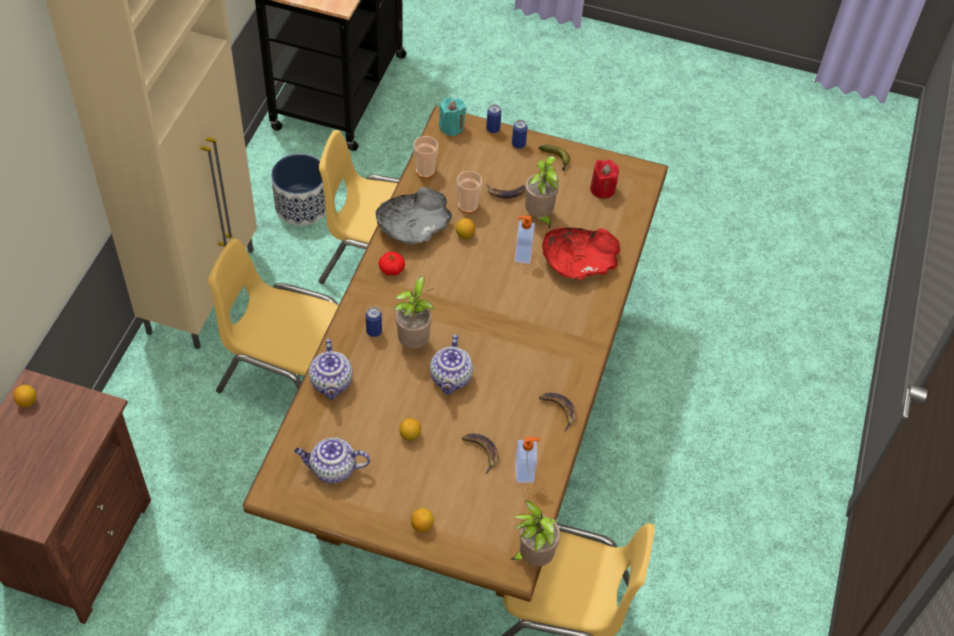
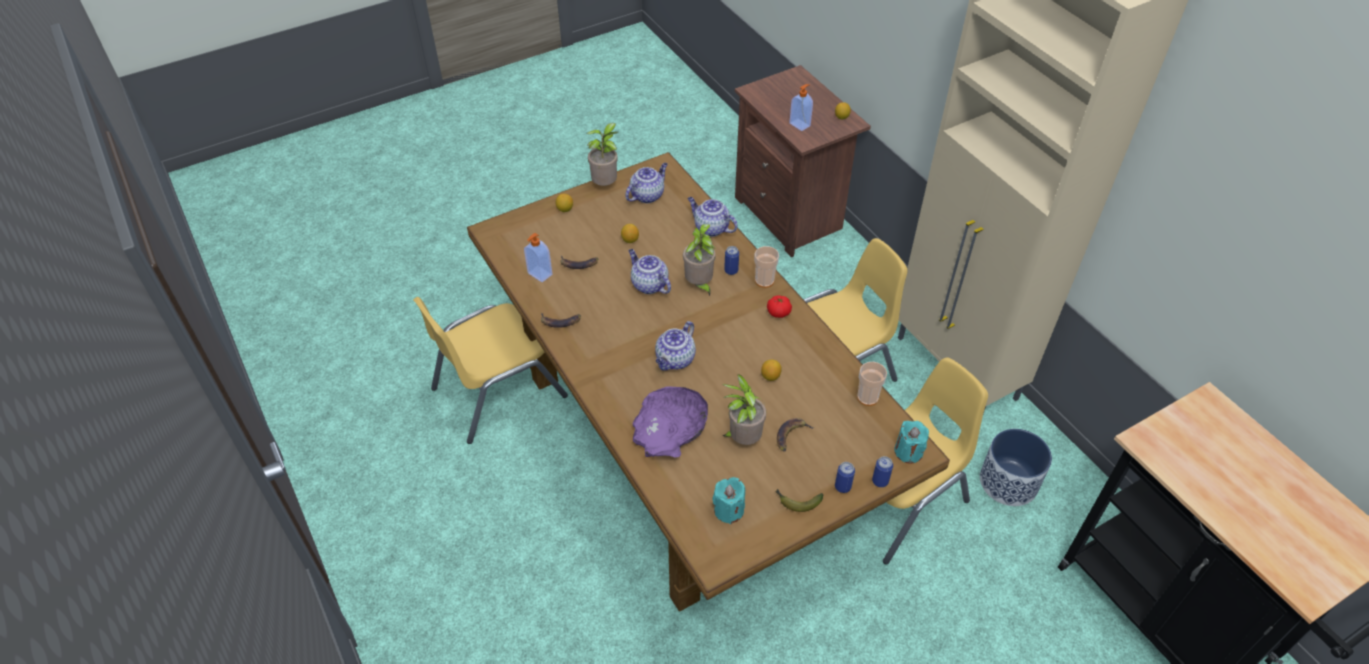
camera: 135 degrees right, 5 degrees down
grey bowl [376,188,452,244] -> none
cup [457,171,482,213] -> cup moved to [754,246,779,288]
potted plant [511,500,562,566] -> potted plant moved to [587,123,618,186]
soap dispenser [515,216,535,264] -> soap dispenser moved to [789,84,813,131]
red bowl [542,228,620,280] -> purple bowl [633,386,708,458]
red candle [590,160,619,199] -> turquoise candle [712,477,745,524]
none -> teapot [655,321,696,371]

